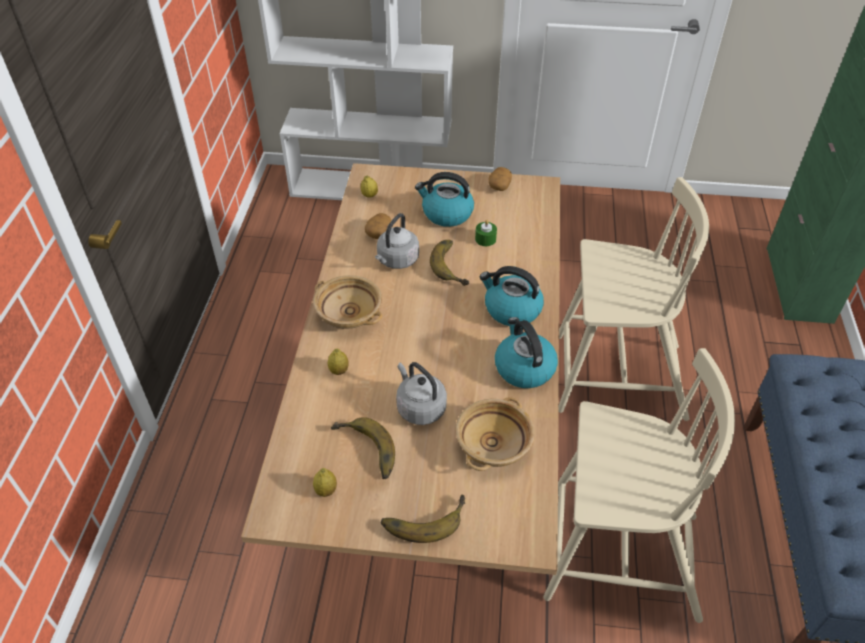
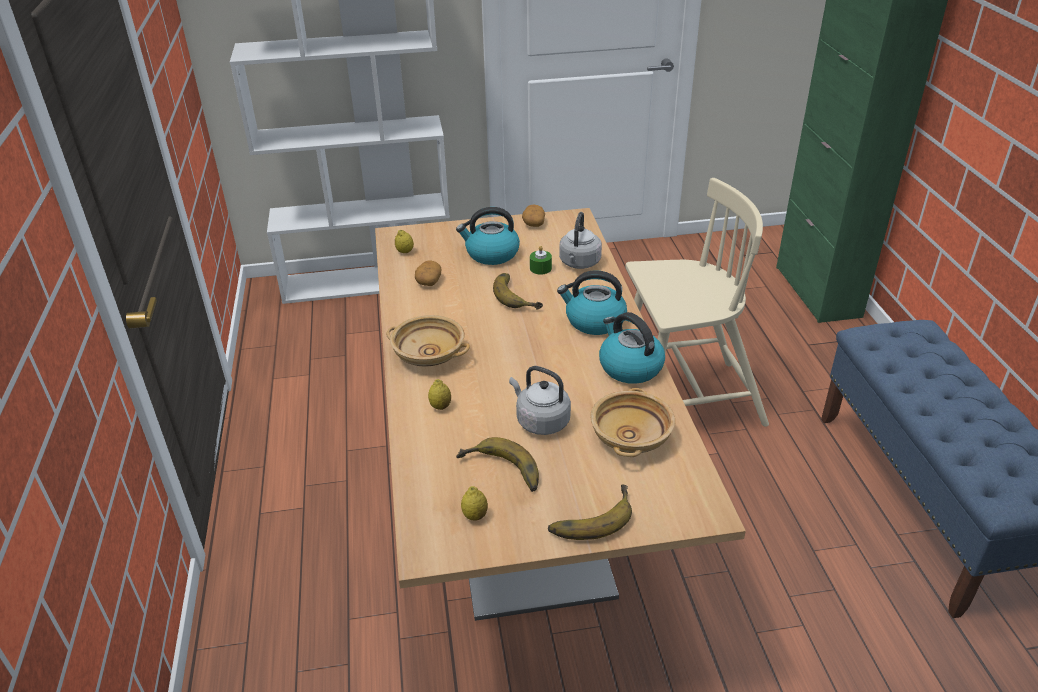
camera: 15 degrees left, 10 degrees down
grey kettle [375,213,419,269] -> grey kettle moved to [559,212,602,269]
beige chair [543,348,735,623] -> none

